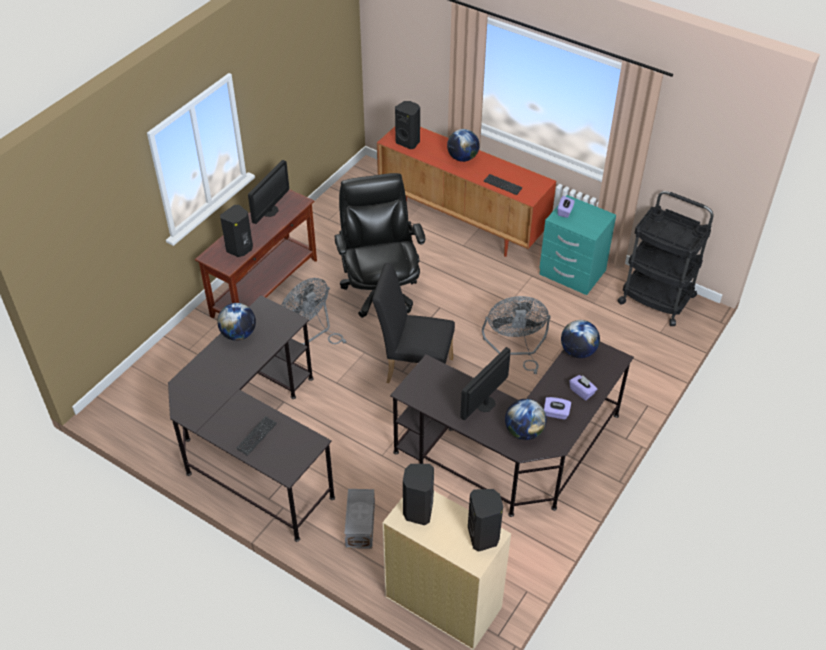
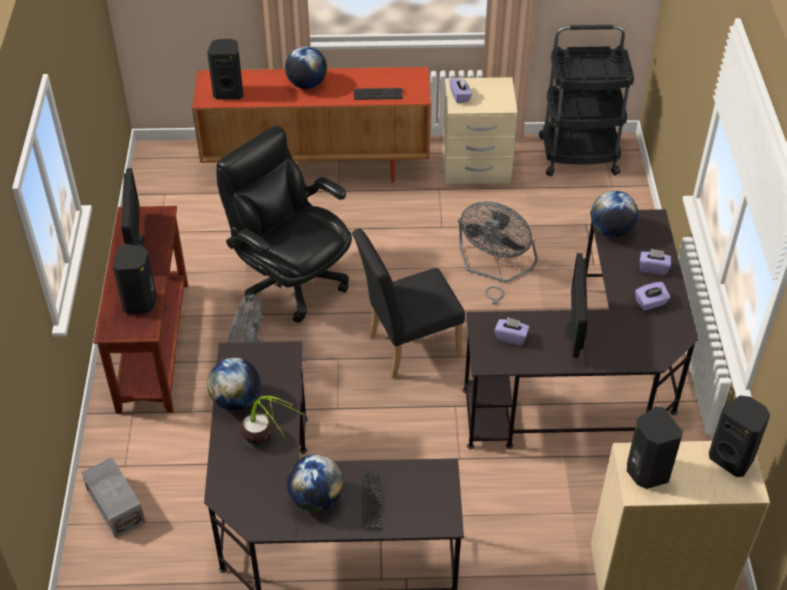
camera: 35 degrees left, 0 degrees up
grey storage box [344,489,375,549] -> grey storage box moved to [81,457,146,538]
grey fan [482,296,551,375] -> grey fan turned 60 degrees clockwise [458,201,538,305]
globe [505,399,547,440] -> globe moved to [287,454,344,512]
turquoise nightstand [539,195,616,295] -> beige nightstand [443,77,518,184]
none -> potted plant [240,396,303,450]
none -> purple tissue box [494,317,529,346]

